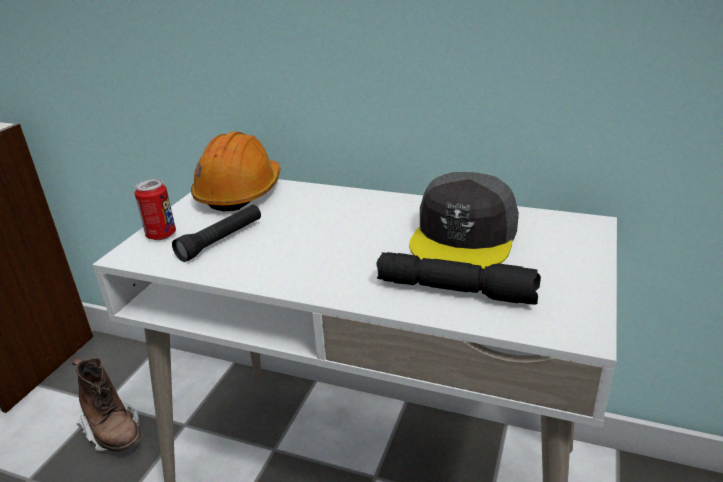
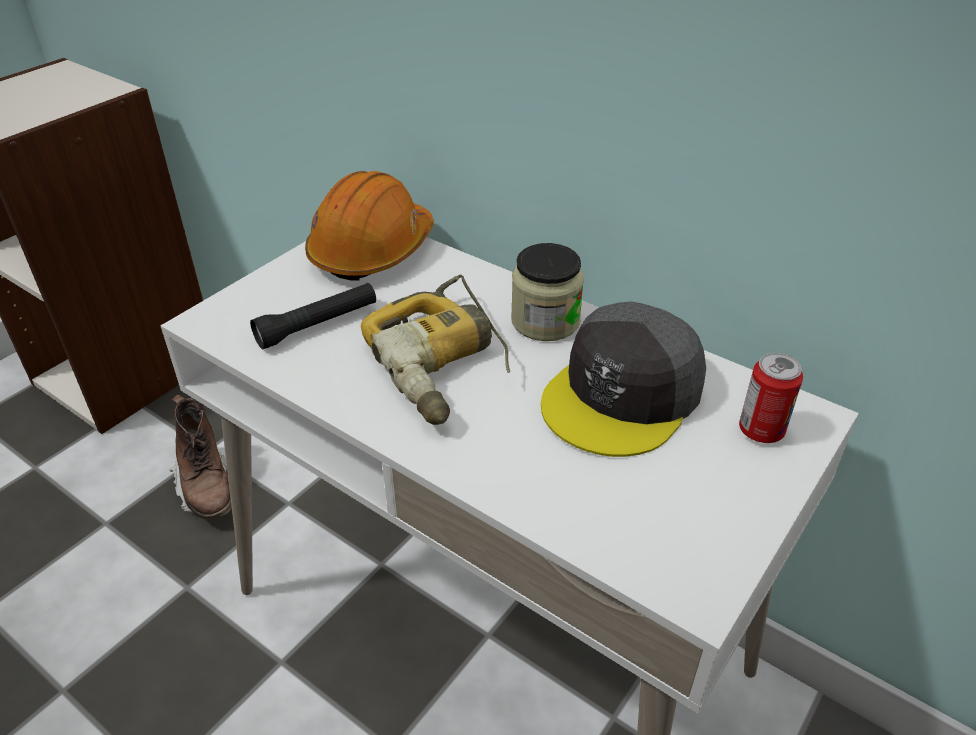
camera: 15 degrees right, 10 degrees up
can [134,179,176,240] -> can moved to [739,353,803,443]
black flashlight [376,252,541,305] -> none
none -> power drill [361,275,510,425]
none -> jar [511,243,584,341]

